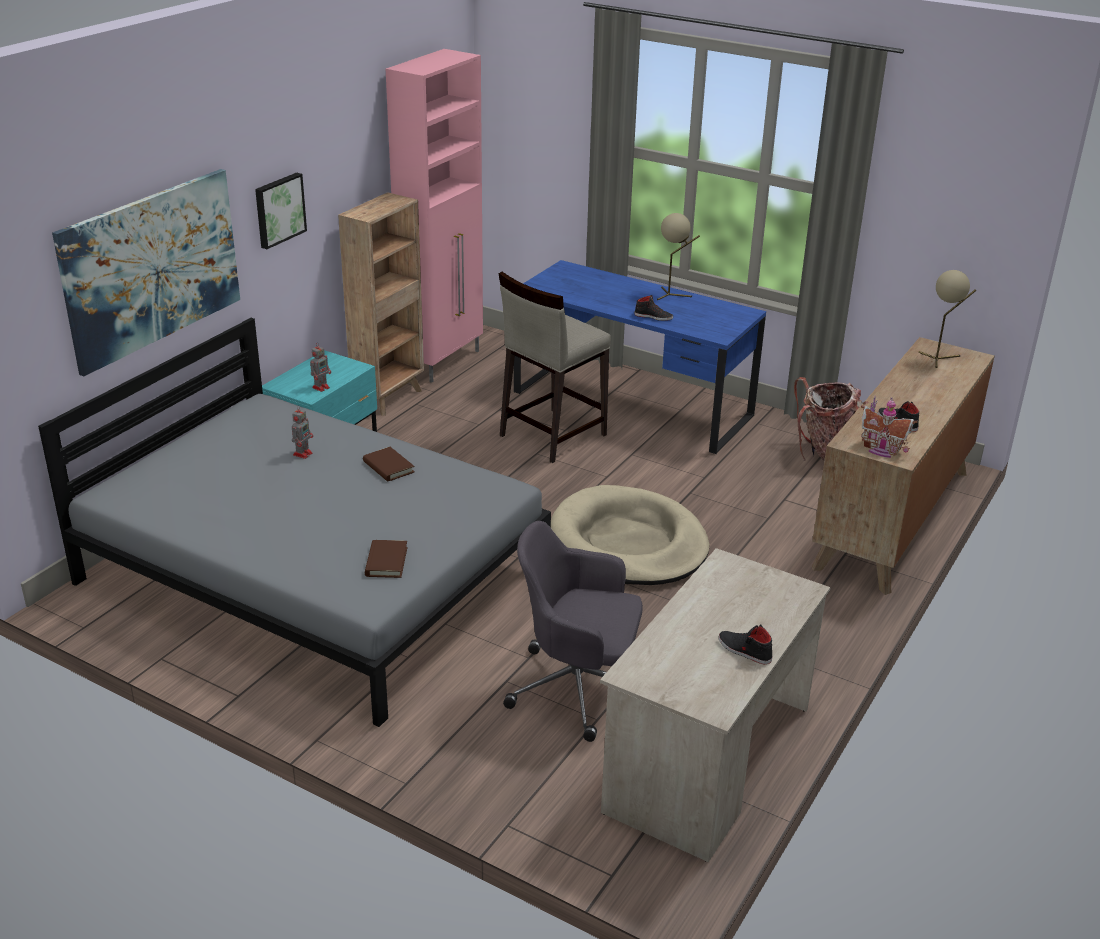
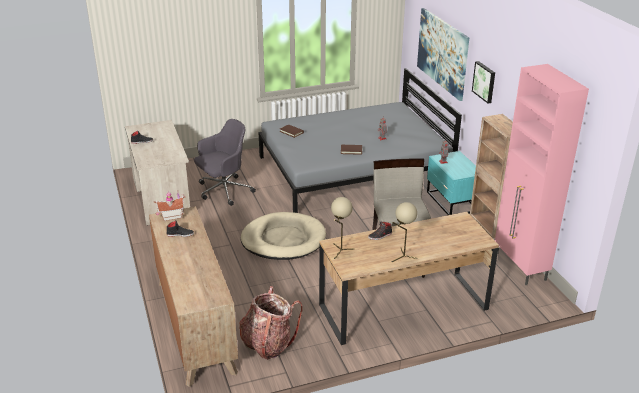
camera: 130 degrees right, 0 degrees up
blue desk [514,260,766,454] -> brown desk [319,212,499,345]
beige table lamp [918,270,977,368] -> beige table lamp moved to [331,197,354,259]

